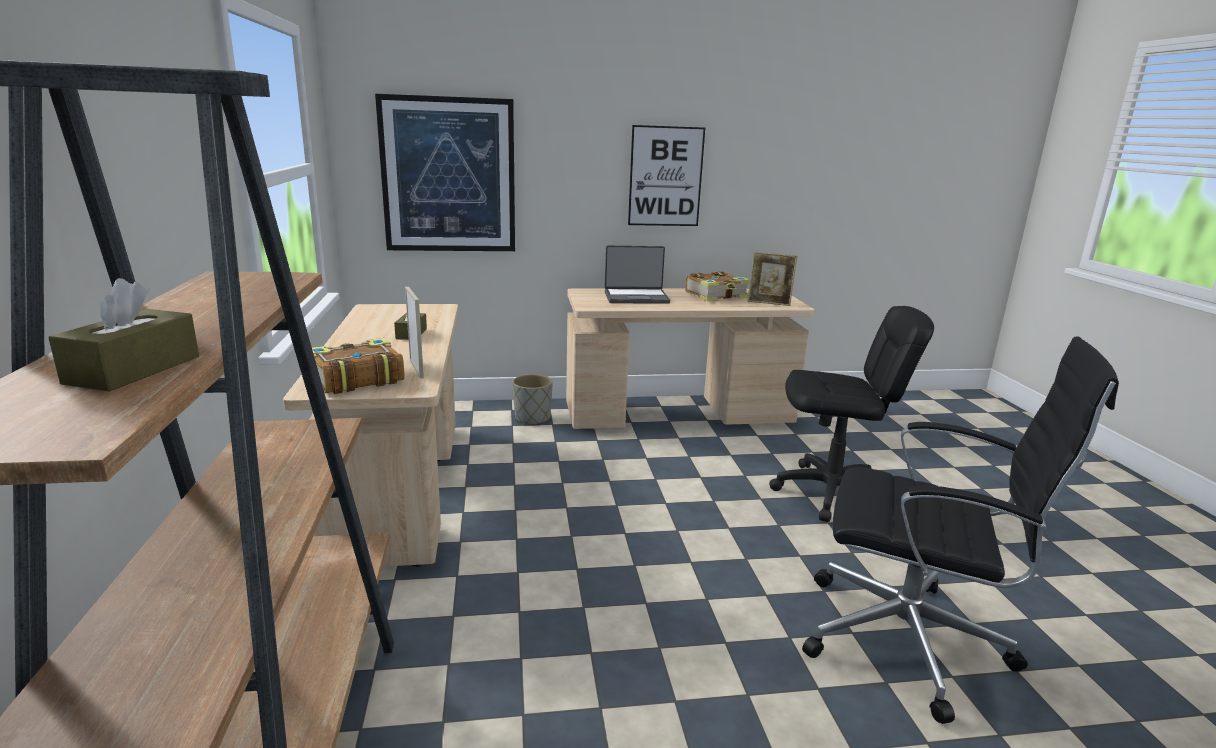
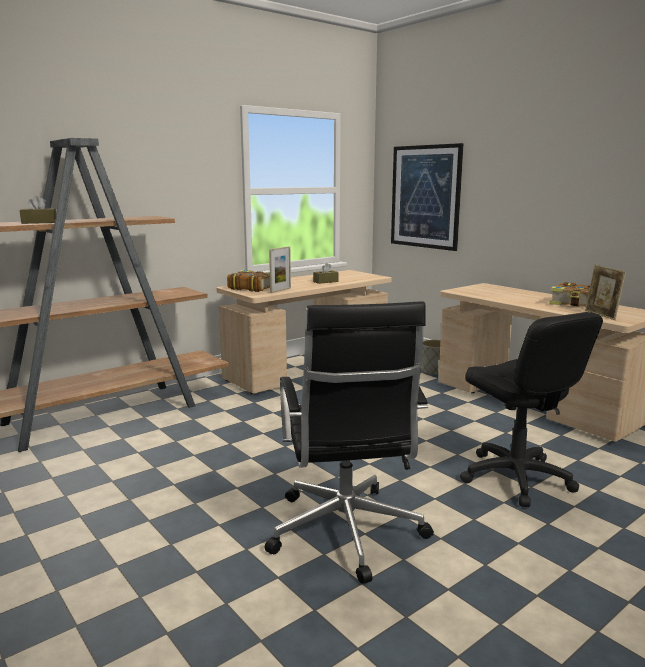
camera: 60 degrees right, 5 degrees down
laptop [605,245,670,304] -> none
picture [628,125,705,226] -> none

